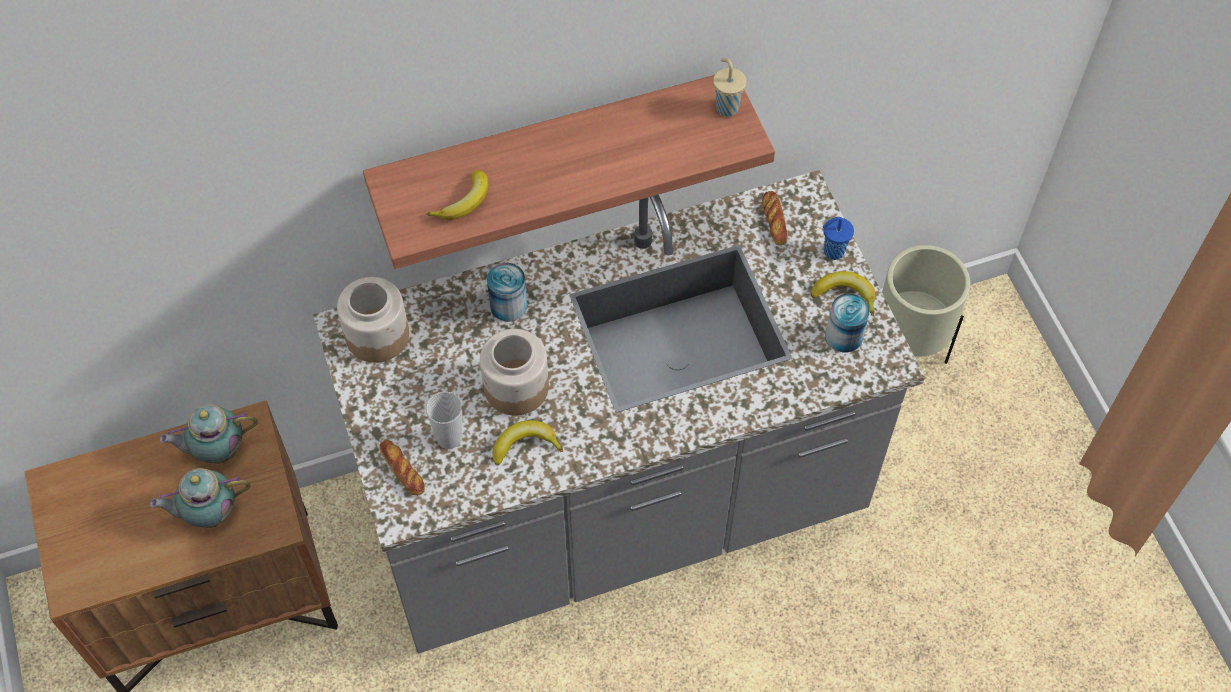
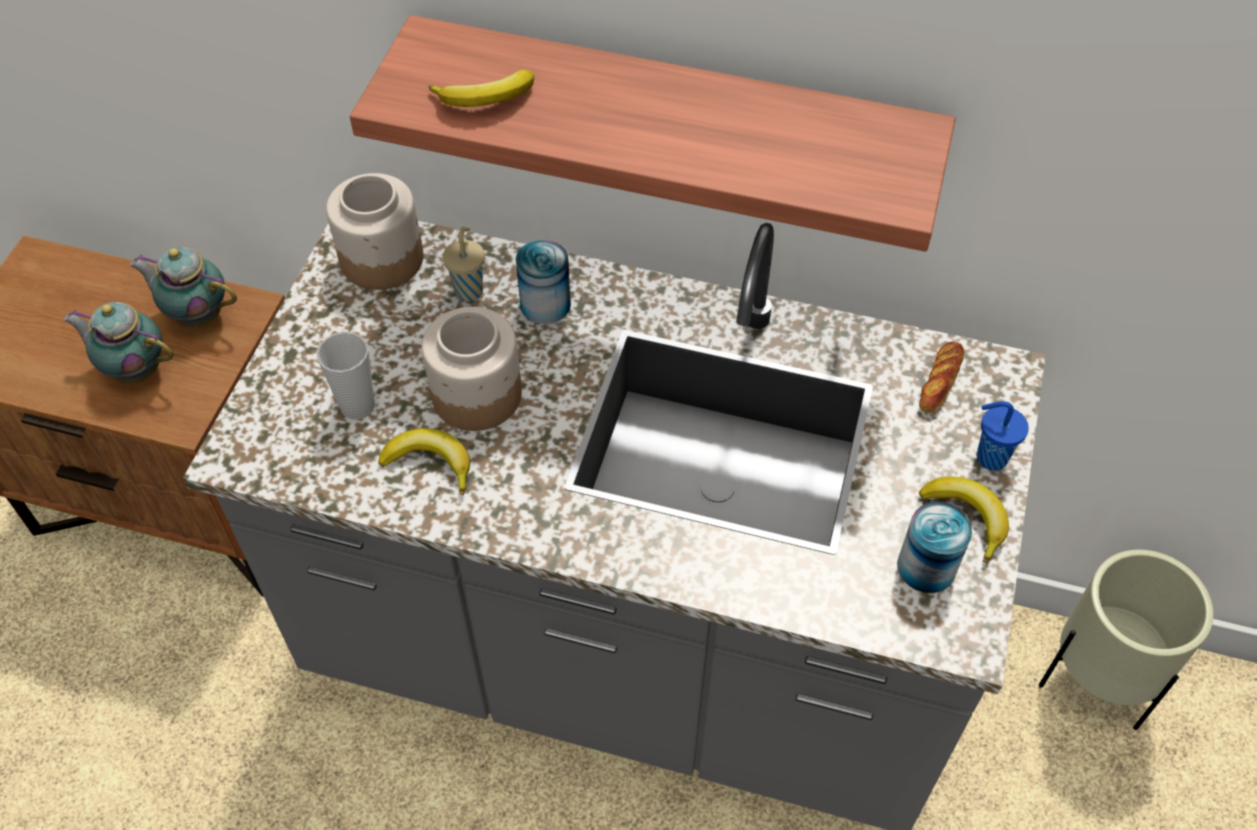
camera: 35 degrees right, 5 degrees down
bread [379,440,425,496] -> none
beige cup [713,58,746,117] -> beige cup moved to [443,226,485,302]

